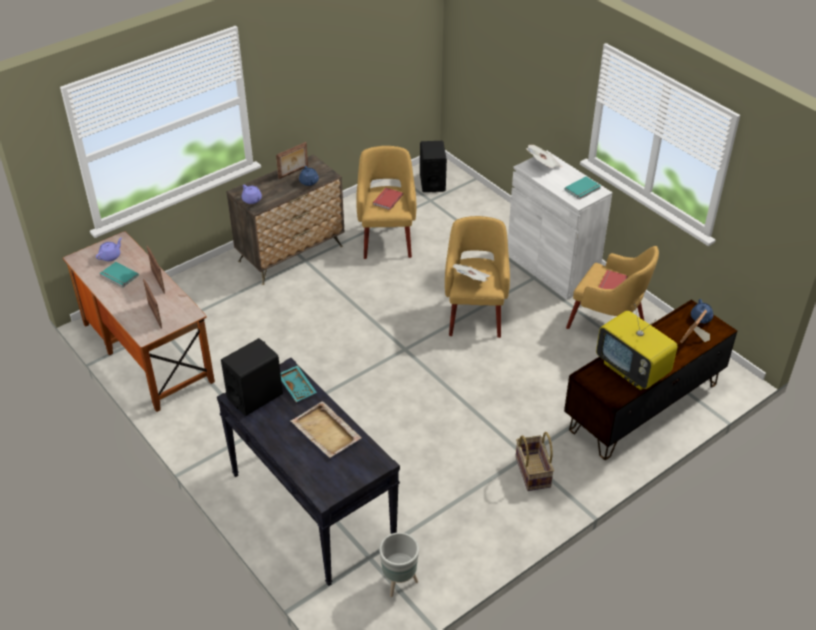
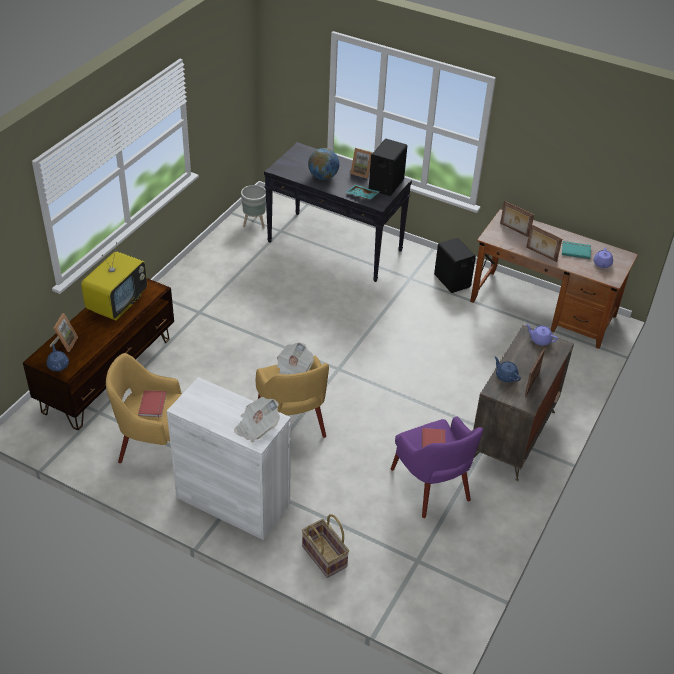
camera: 155 degrees right, 0 degrees up
beige tray [290,401,362,458] -> globe [308,148,339,180]
yellow armchair [356,146,417,259] -> purple armchair [391,416,483,518]
black speaker [420,141,447,192] -> black speaker moved to [434,238,476,293]
basket [515,432,554,491] -> basket moved to [302,514,349,578]
turquoise book [565,176,601,200] -> none
television [596,304,677,390] -> television turned 90 degrees clockwise [81,242,147,320]
none -> picture frame [350,148,373,179]

